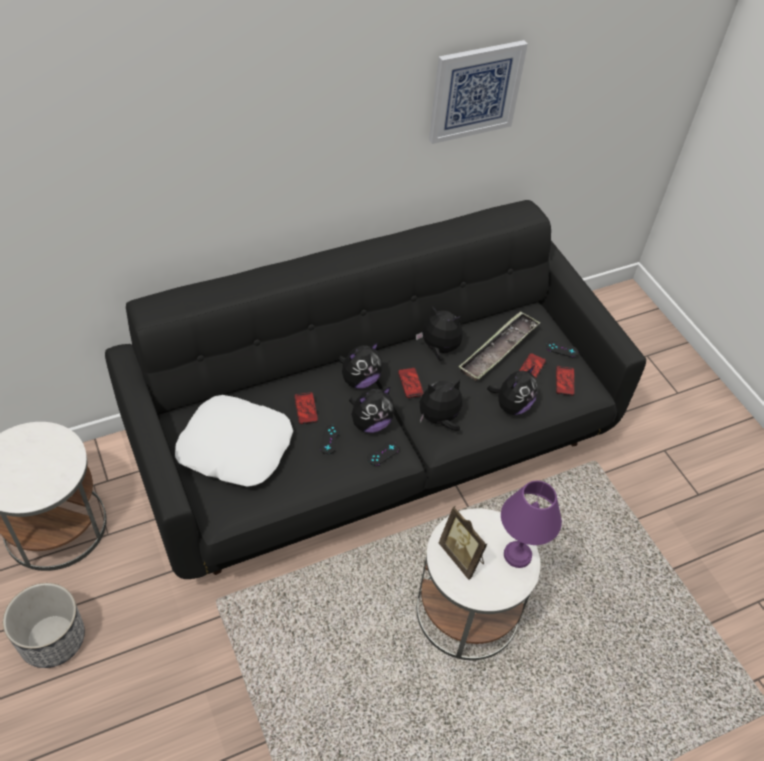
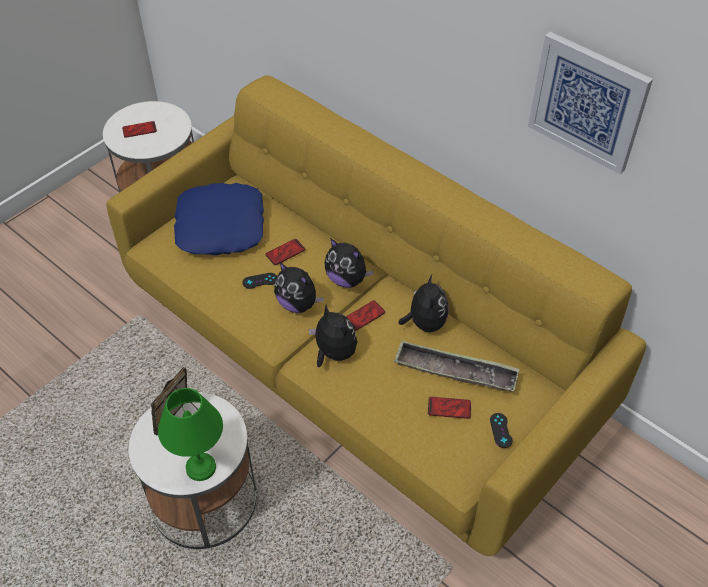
camera: 70 degrees right, 0 degrees up
planter [3,583,85,668] -> none
black sofa [105,200,646,579] -> yellow sofa [106,75,646,556]
white pillow [175,395,293,487] -> blue pillow [174,183,264,255]
black game controller [368,441,399,465] -> none
plush toy [487,365,538,415] -> none
purple table lamp [501,481,562,568] -> green table lamp [158,388,223,481]
phone [556,366,575,396] -> phone moved to [122,121,157,138]

